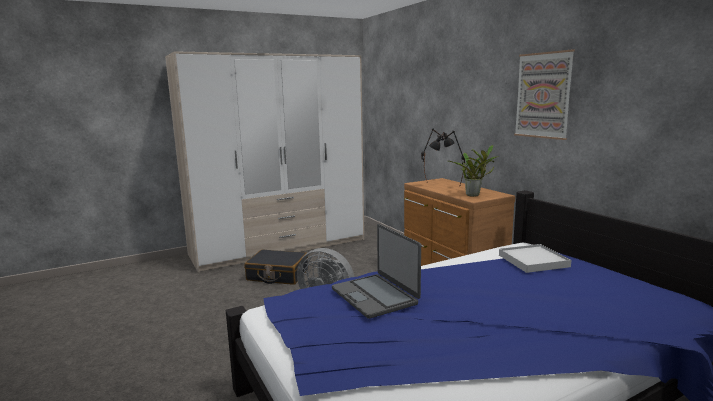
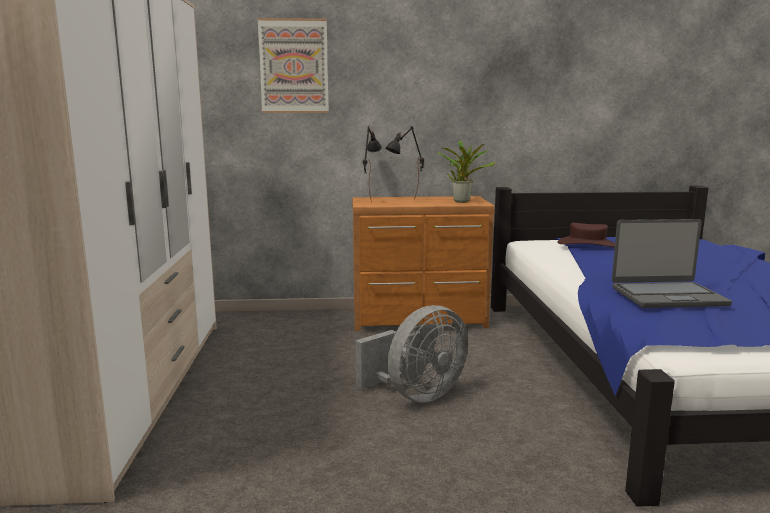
camera: 65 degrees left, 0 degrees up
black suitcase [244,249,308,285] -> none
white tray [499,244,571,273] -> brown hat [558,223,615,248]
picture [514,50,575,140] -> picture moved to [258,18,329,113]

